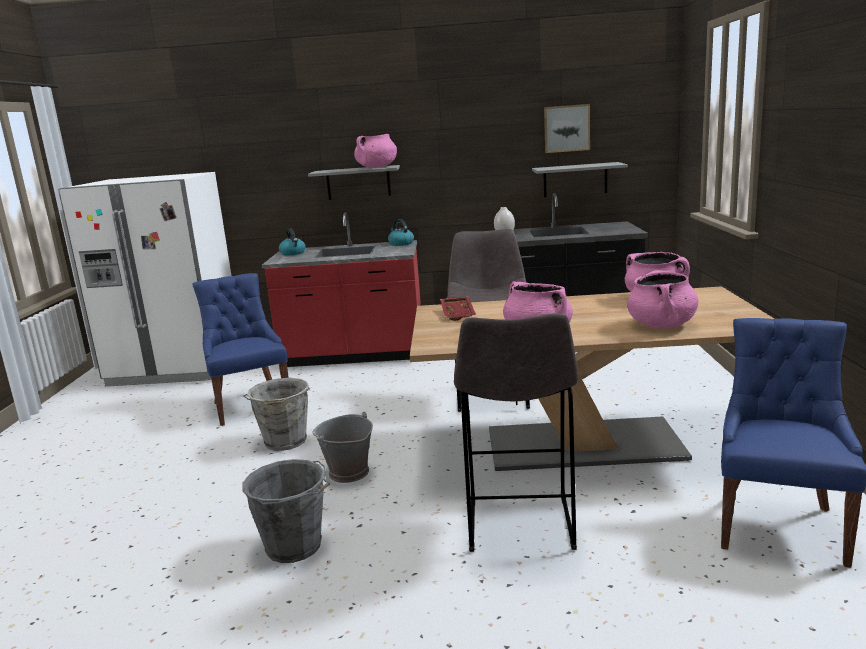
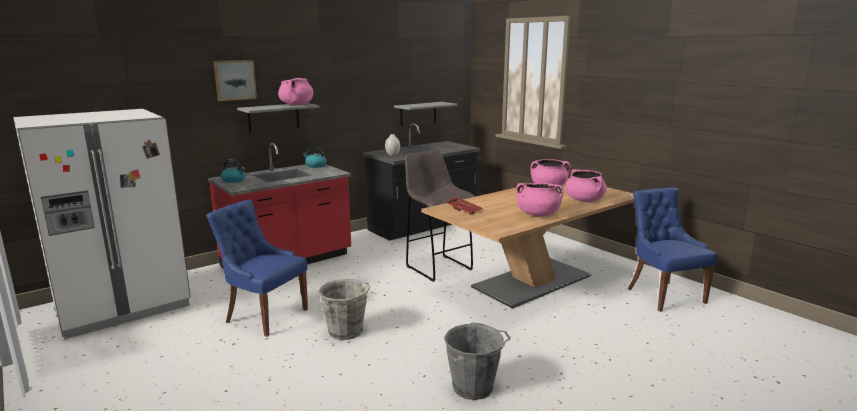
camera: 40 degrees left, 0 degrees up
grey bucket [312,412,373,483] -> none
grey stool [454,313,579,552] -> none
picture [544,104,590,153] -> picture moved to [213,60,257,101]

